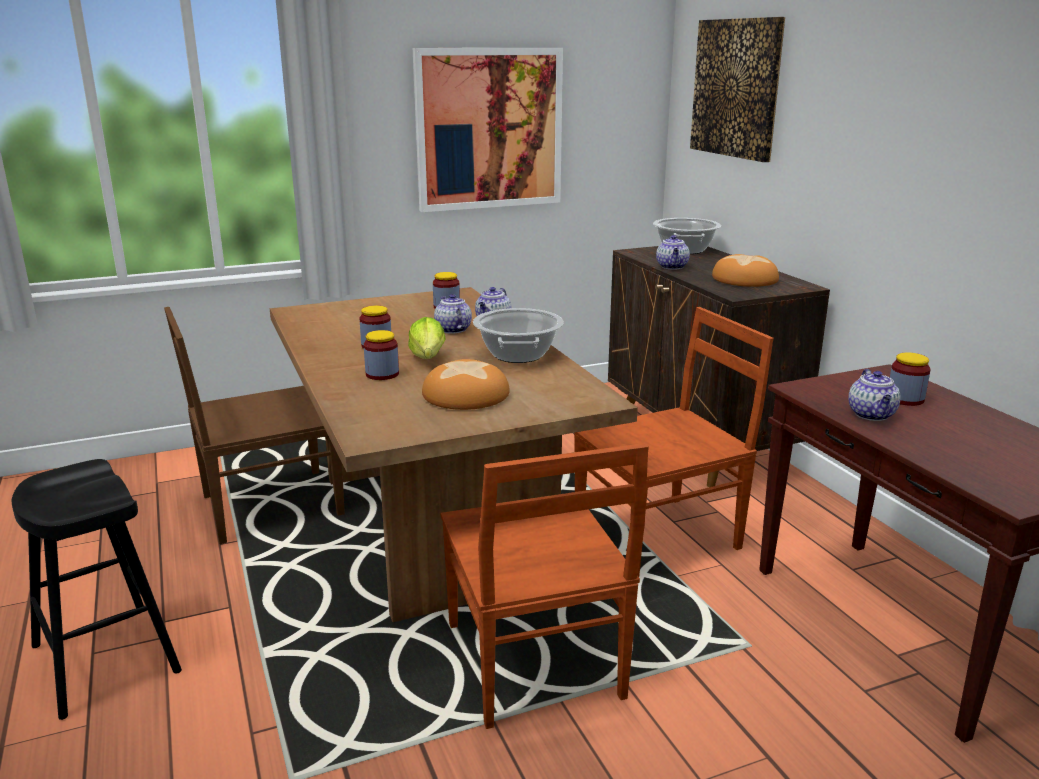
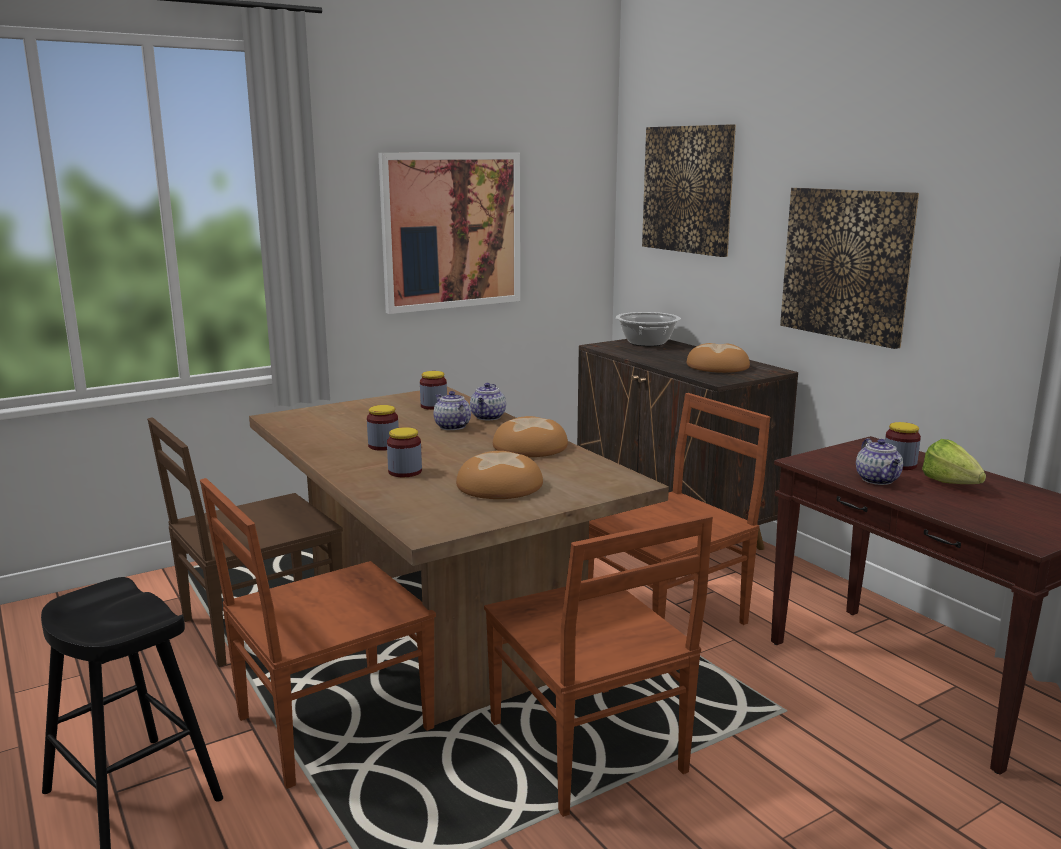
camera: 10 degrees left, 5 degrees down
lettuce [408,317,446,359] -> lettuce moved to [922,439,986,484]
cooking pot [473,308,564,363] -> bread [493,416,568,457]
teapot [656,235,690,270] -> none
none -> brown chair [200,478,436,789]
none -> picture [780,188,919,349]

